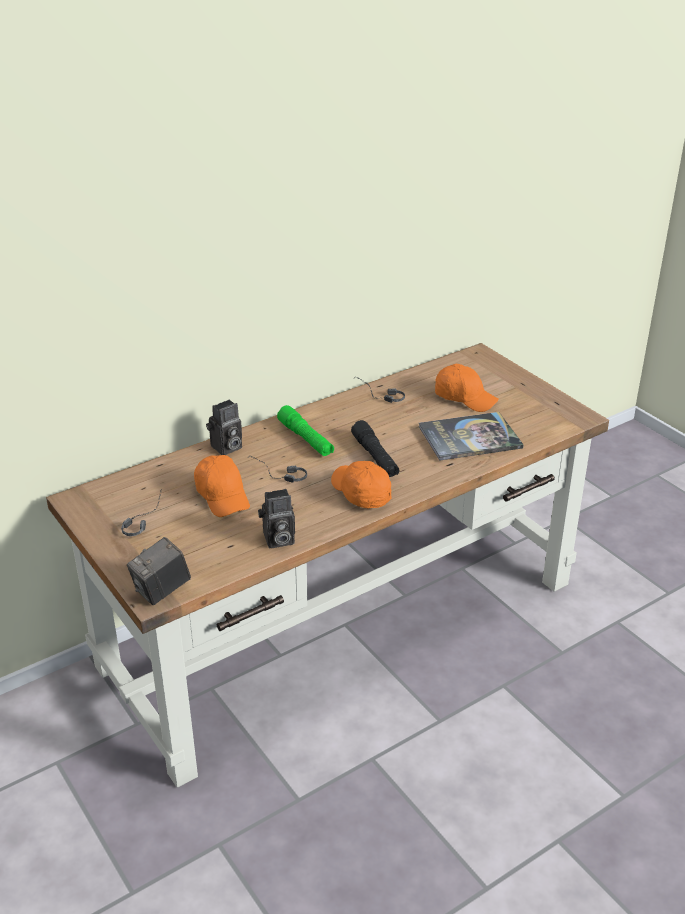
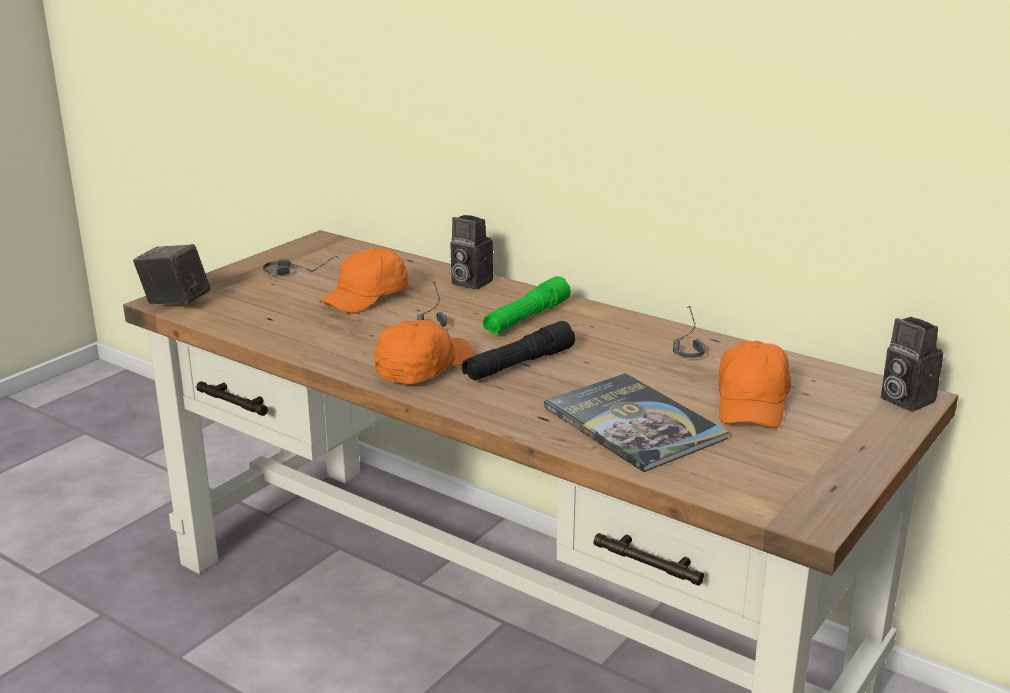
camera: 70 degrees right, 10 degrees down
camera [258,489,295,548] -> camera moved to [881,317,943,412]

